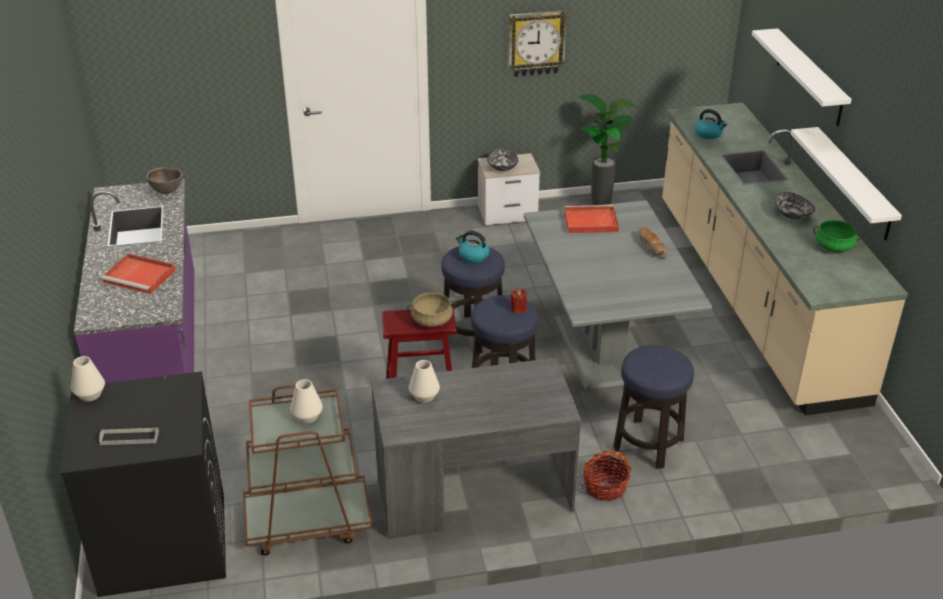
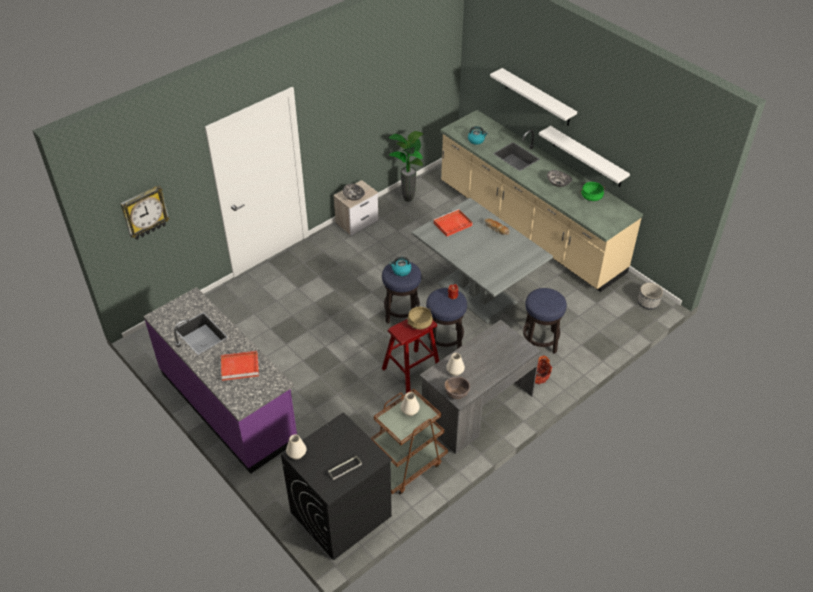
camera: 30 degrees left, 10 degrees up
brown bowl [146,167,183,194] -> brown bowl moved to [444,376,470,399]
wall clock [508,10,567,77] -> wall clock moved to [120,185,170,240]
none -> planter [638,283,663,310]

